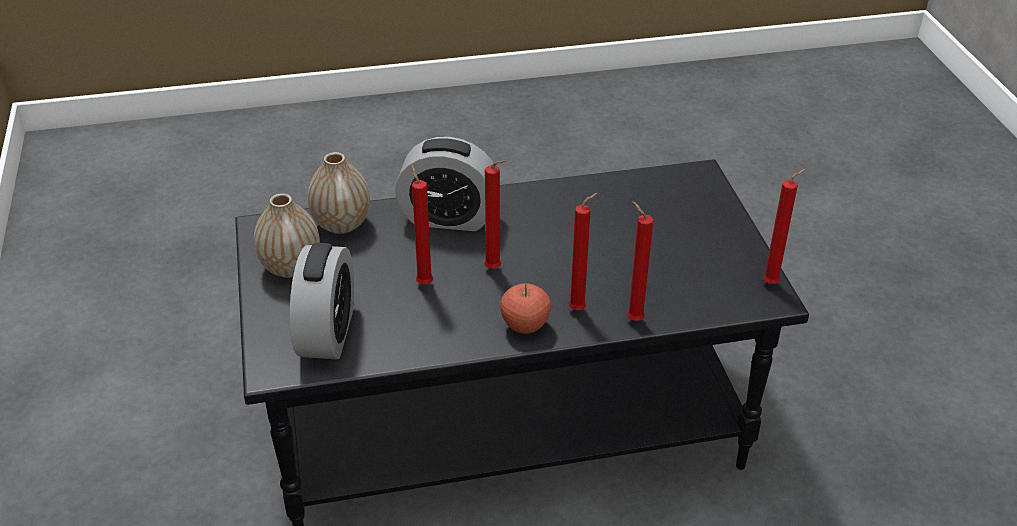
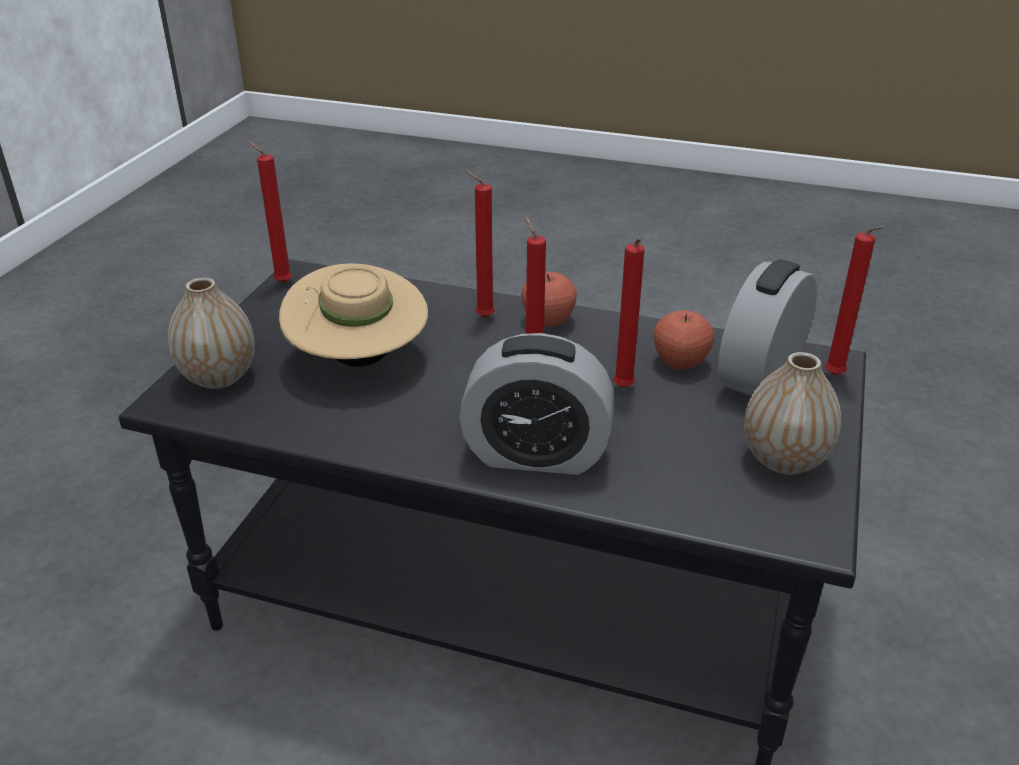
camera: 150 degrees left, 5 degrees down
vase [308,152,370,234] -> vase moved to [168,278,255,389]
alarm clock [395,137,494,231] -> alarm clock turned 150 degrees clockwise [459,333,614,475]
red candle [627,201,653,321] -> red candle moved to [825,226,884,375]
none -> beige hat [279,263,428,367]
none -> apple [654,310,714,370]

